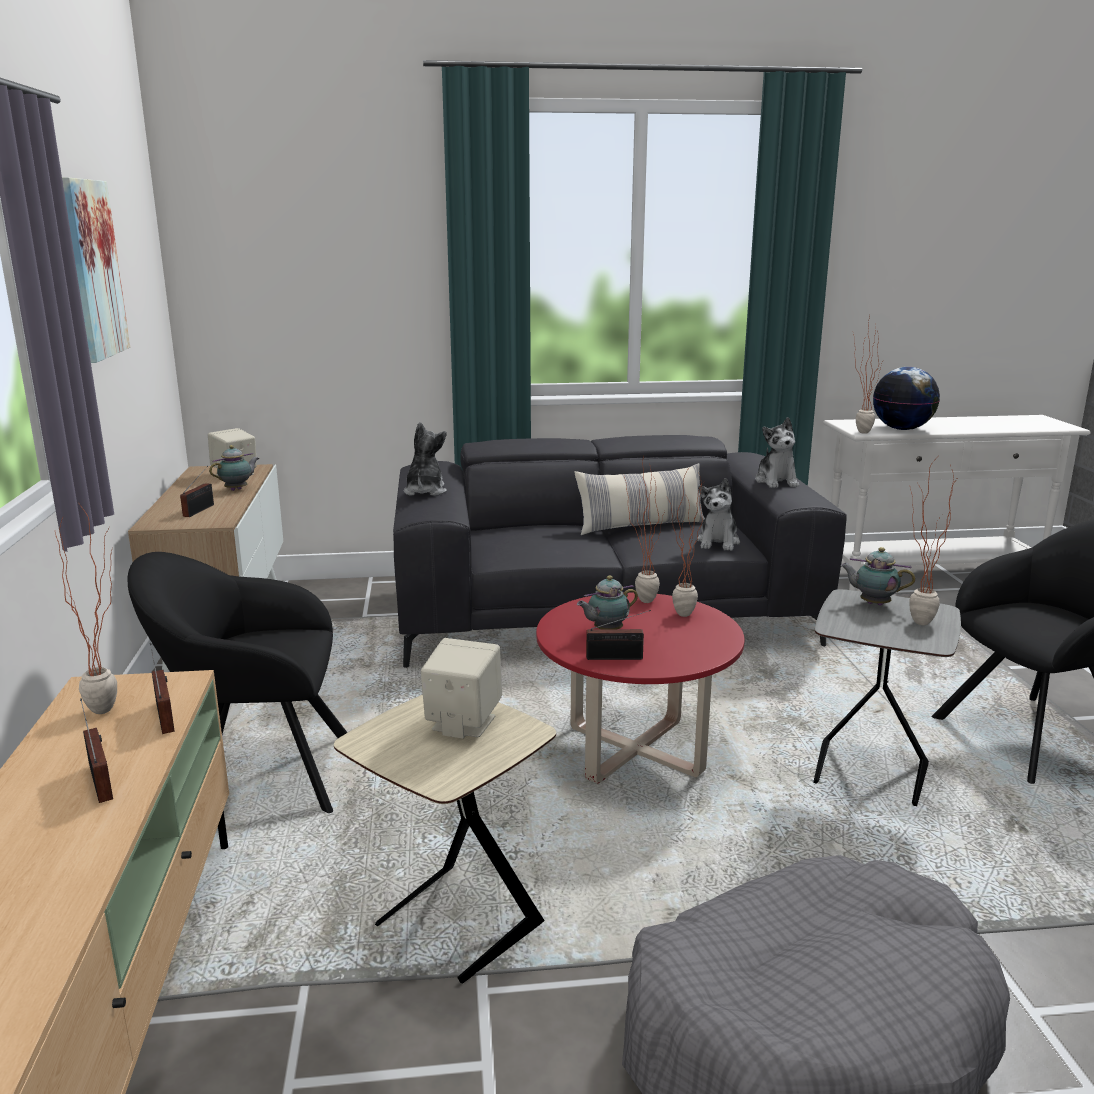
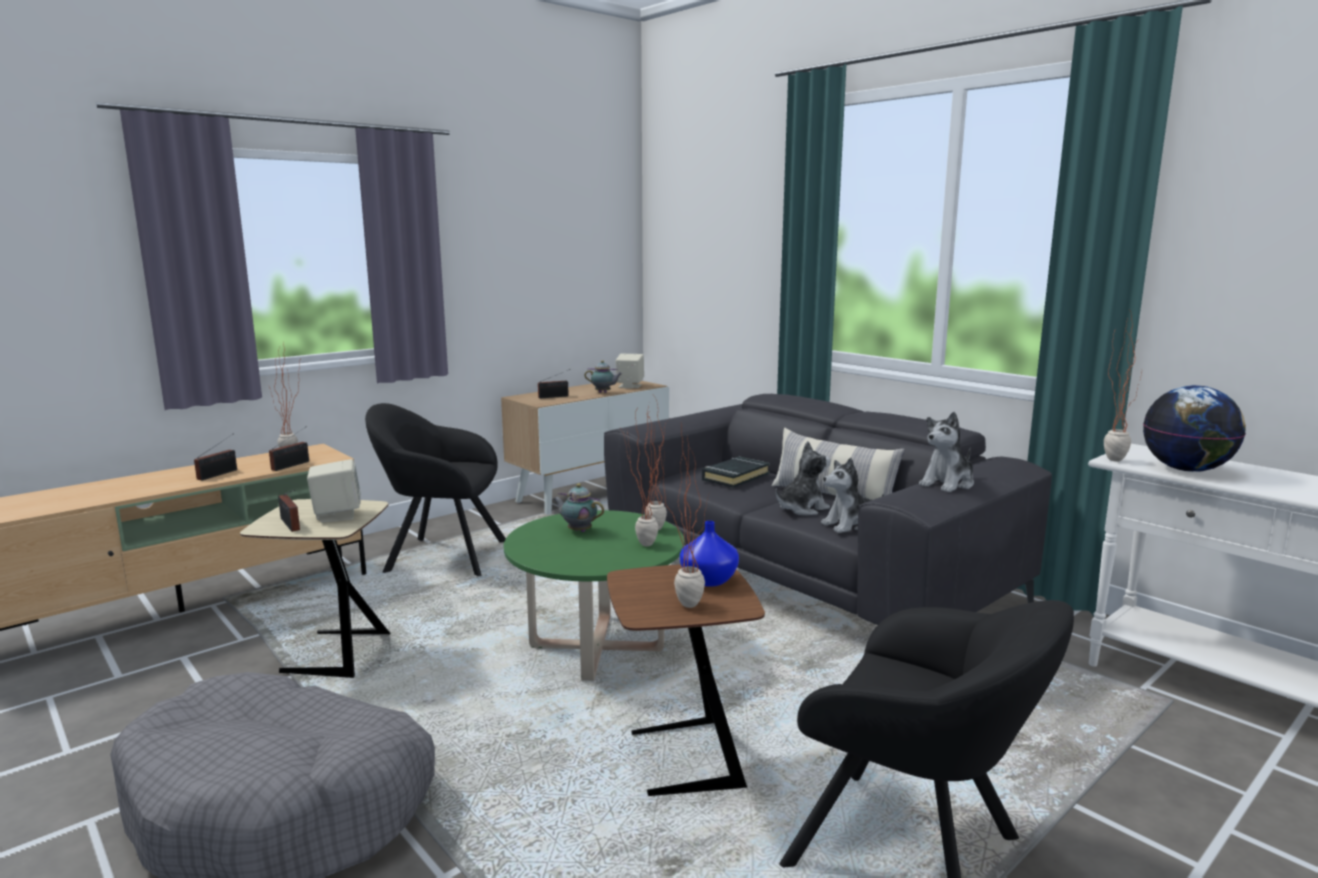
camera: 55 degrees right, 5 degrees down
picture [62,177,130,363] -> none
black armchair [127,552,348,813] -> black armchair turned 45 degrees counterclockwise [365,403,506,576]
plush toy [403,422,447,496] -> plush toy moved to [776,441,831,516]
red coffee table [536,592,745,784] -> green coffee table [504,510,685,681]
radio [586,610,651,660] -> radio moved to [278,490,300,532]
grey side table [813,589,961,806] -> brown side table [607,564,765,796]
teapot [840,547,915,605] -> blue vase [680,521,739,587]
none -> black book [702,457,770,488]

